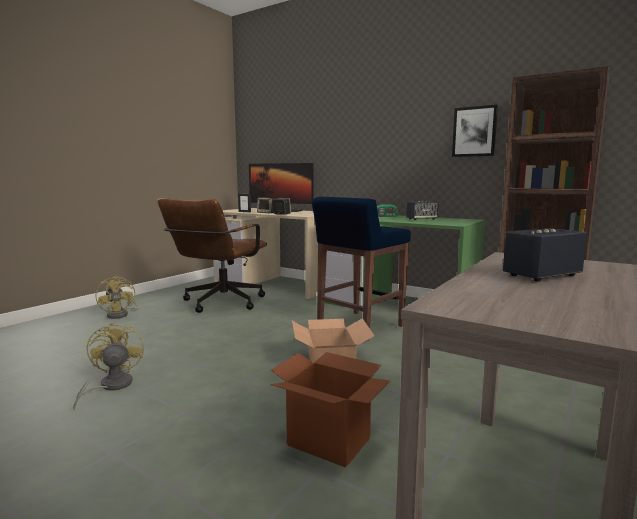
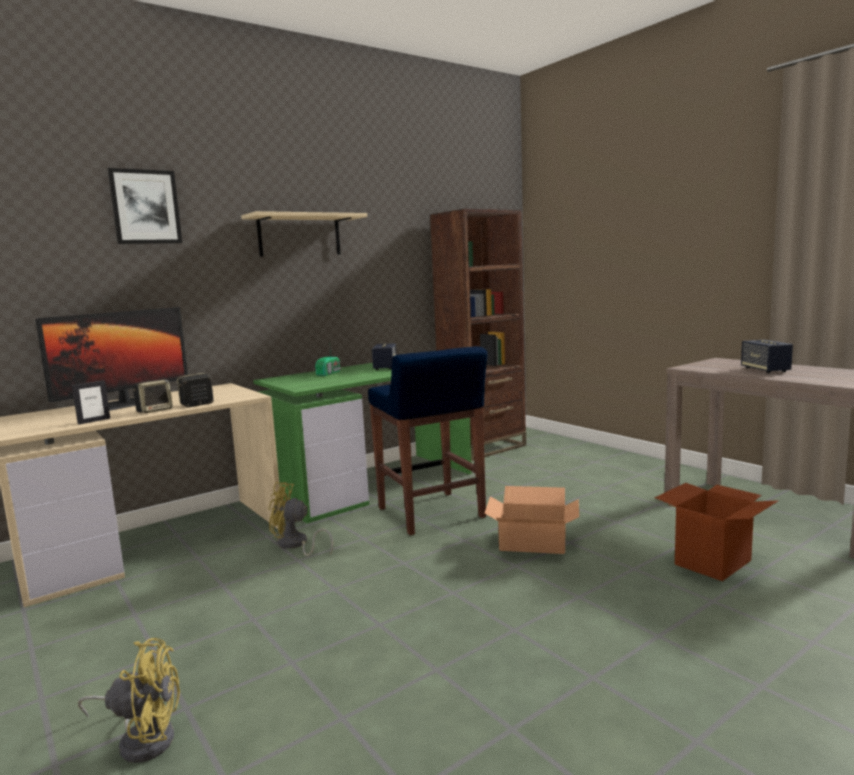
camera: 70 degrees left, 0 degrees up
yellow fan [73,322,144,410] -> yellow fan moved to [268,482,333,556]
brown office chair [157,198,267,313] -> none
picture [452,105,498,157] -> picture moved to [107,168,182,244]
none -> beige shelf [241,211,367,257]

